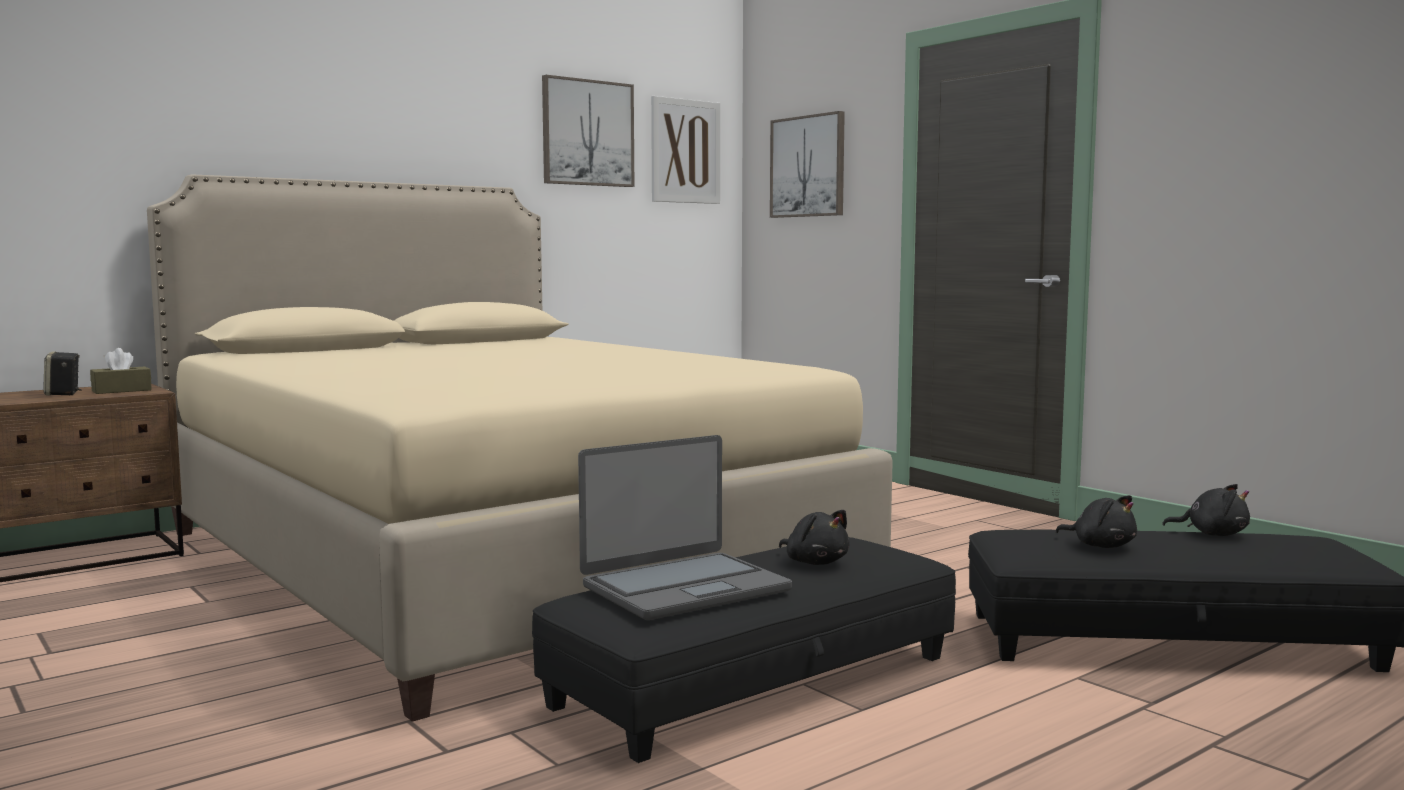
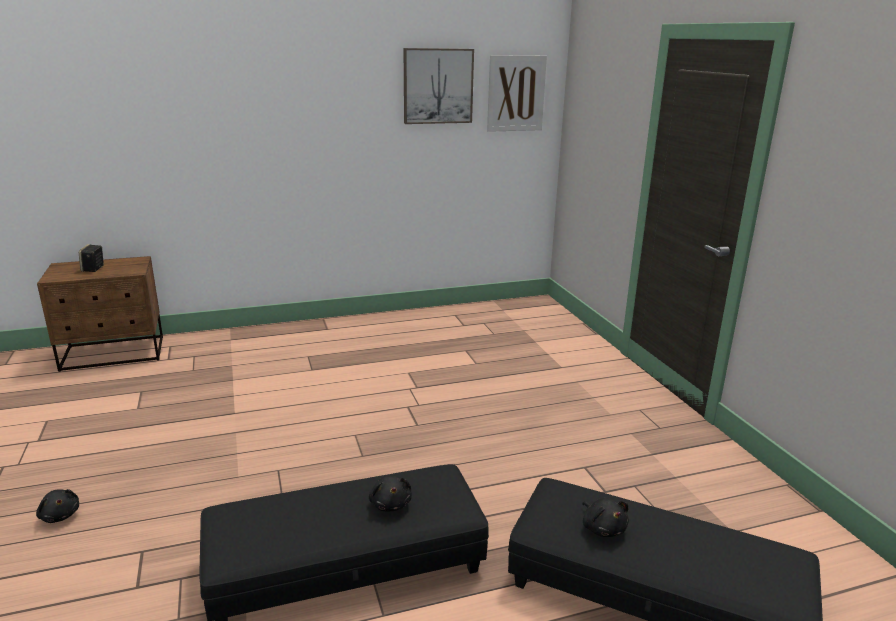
camera: 20 degrees right, 15 degrees up
brown tissue box [90,348,152,394] -> none
beige bed [147,175,893,721] -> none
laptop [578,435,792,620] -> none
picture [770,111,845,218] -> none
black plush toy [1162,484,1250,536] -> black plush toy moved to [36,489,79,523]

